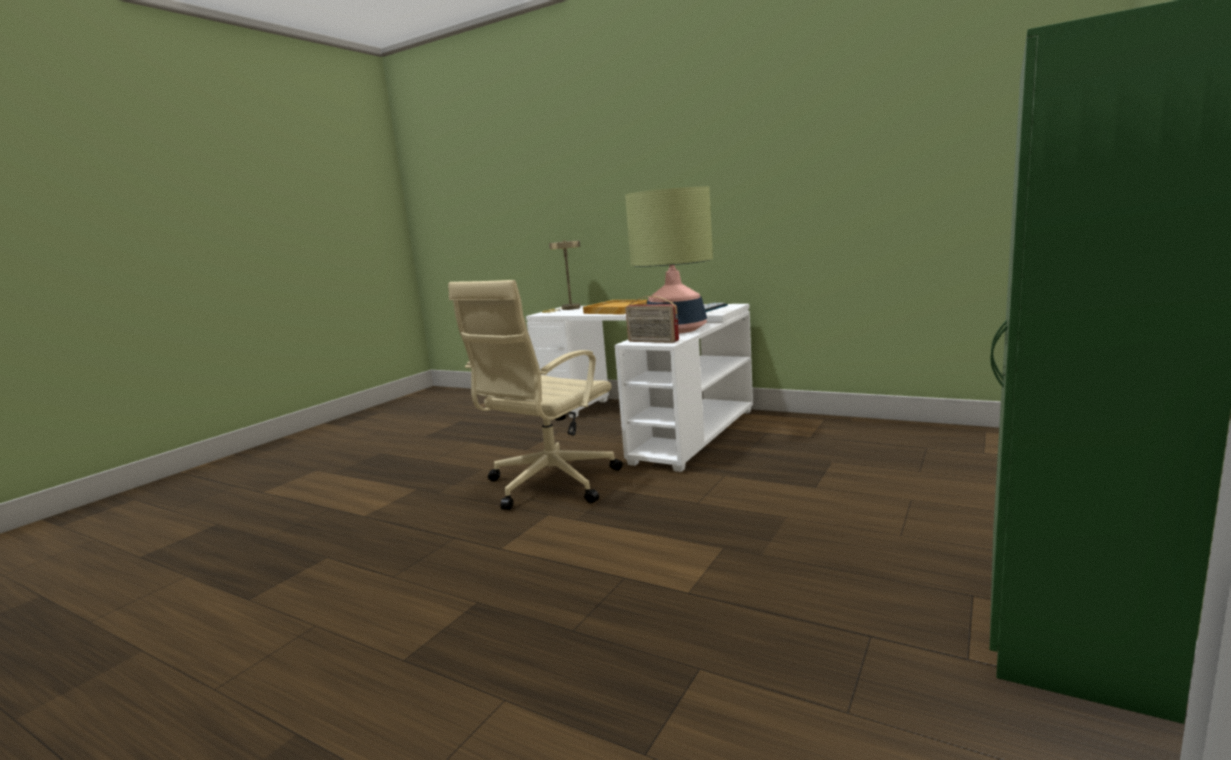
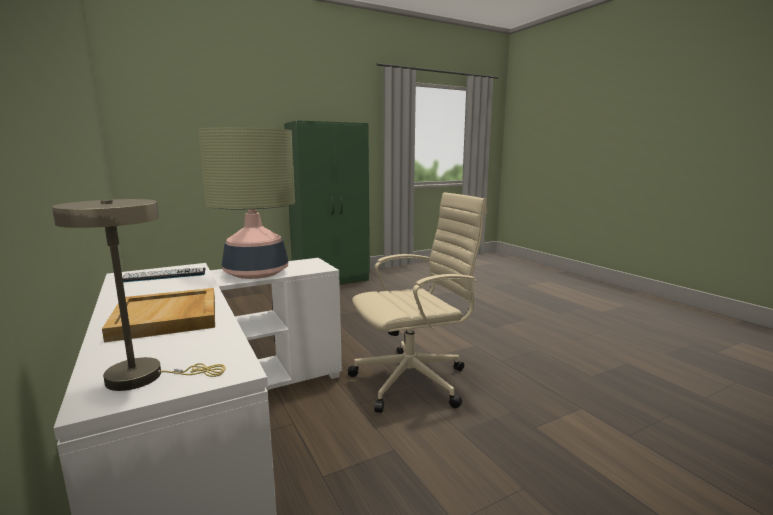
camera: 150 degrees left, 0 degrees up
radio [626,296,679,343] -> none

